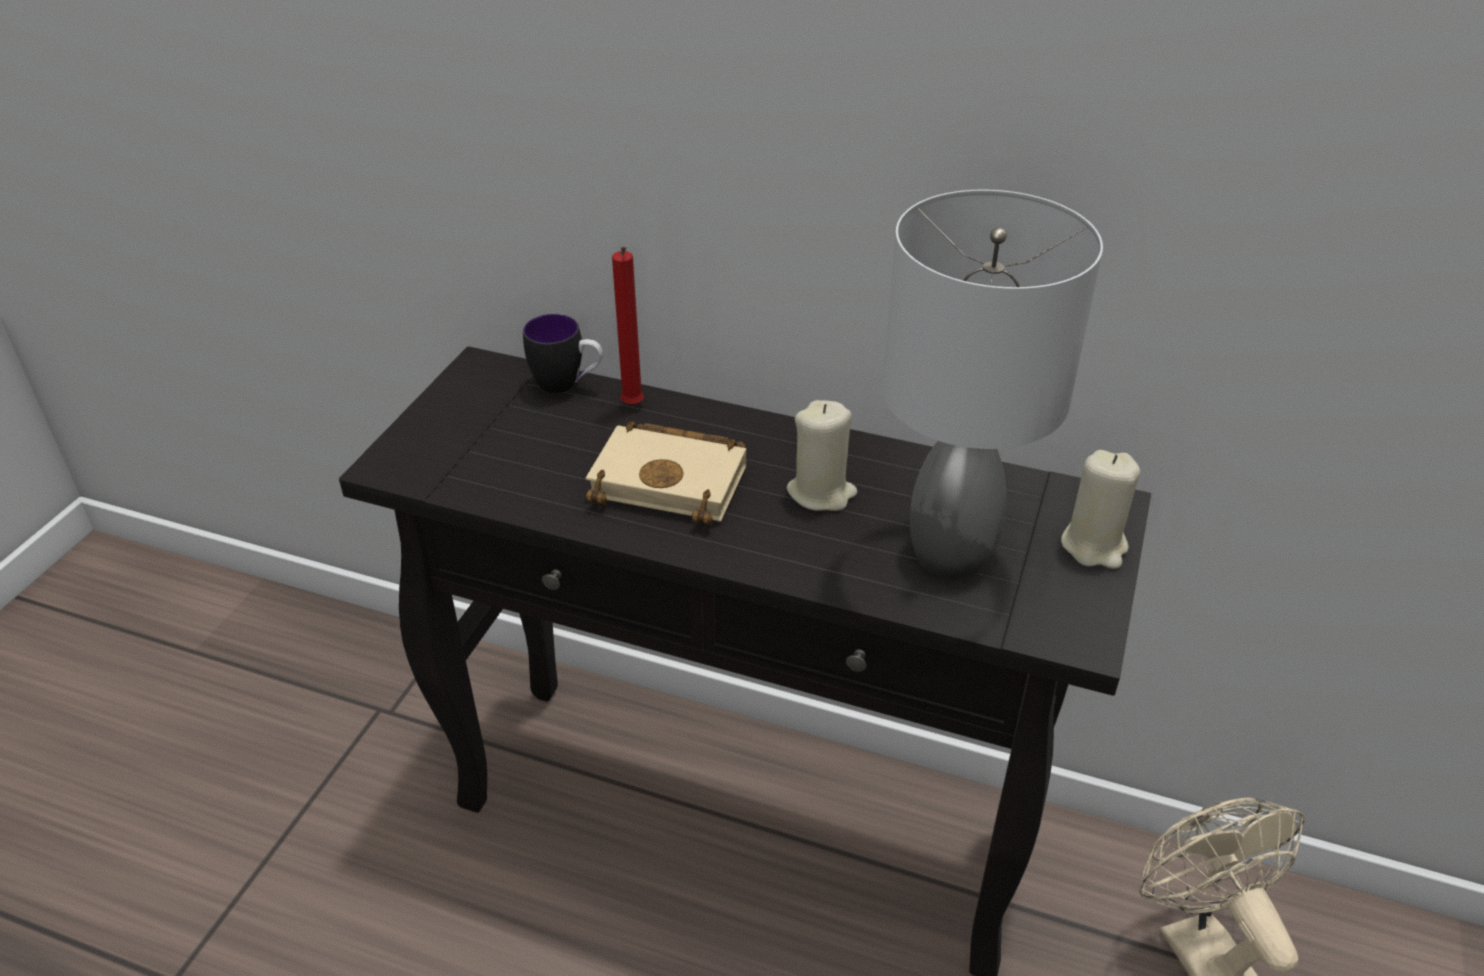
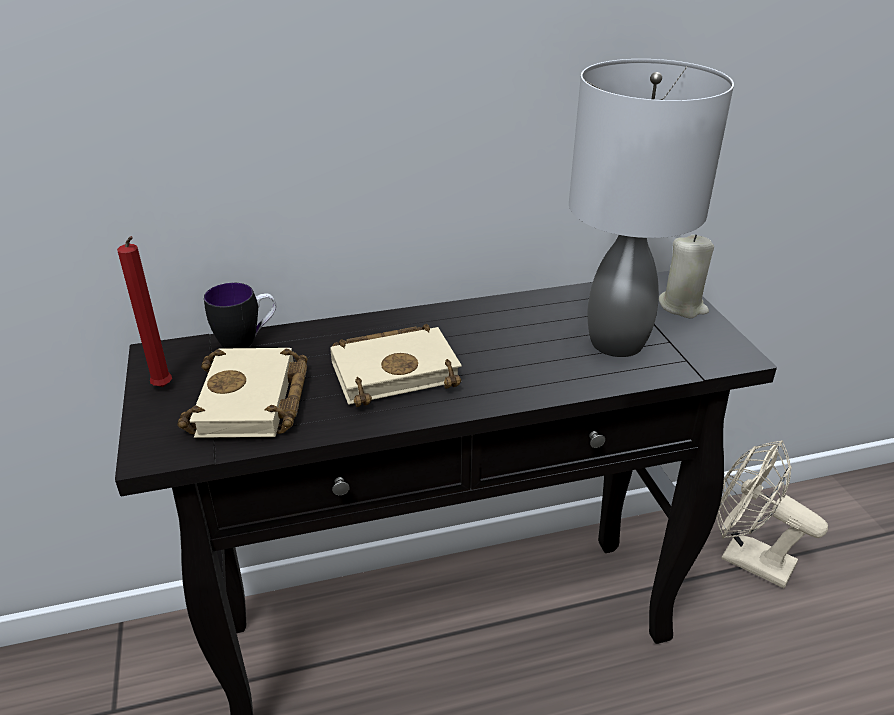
camera: 35 degrees left, 5 degrees down
red candle [612,246,644,405] -> red candle moved to [117,236,172,387]
beige candle [786,400,857,511] -> none
none -> beige book [177,348,308,438]

